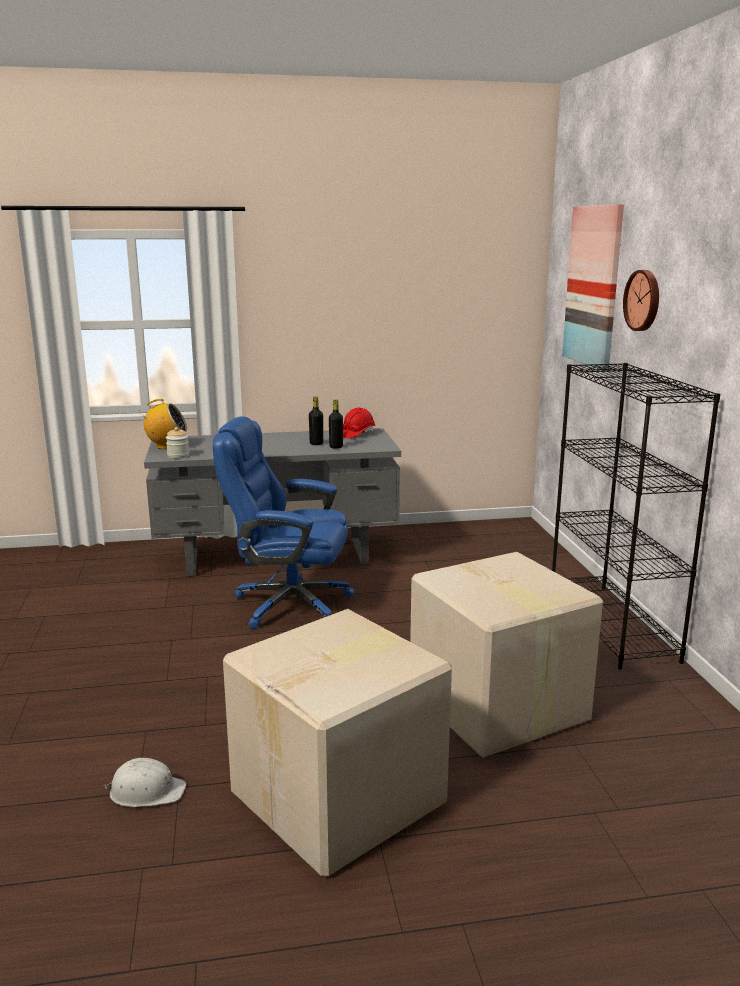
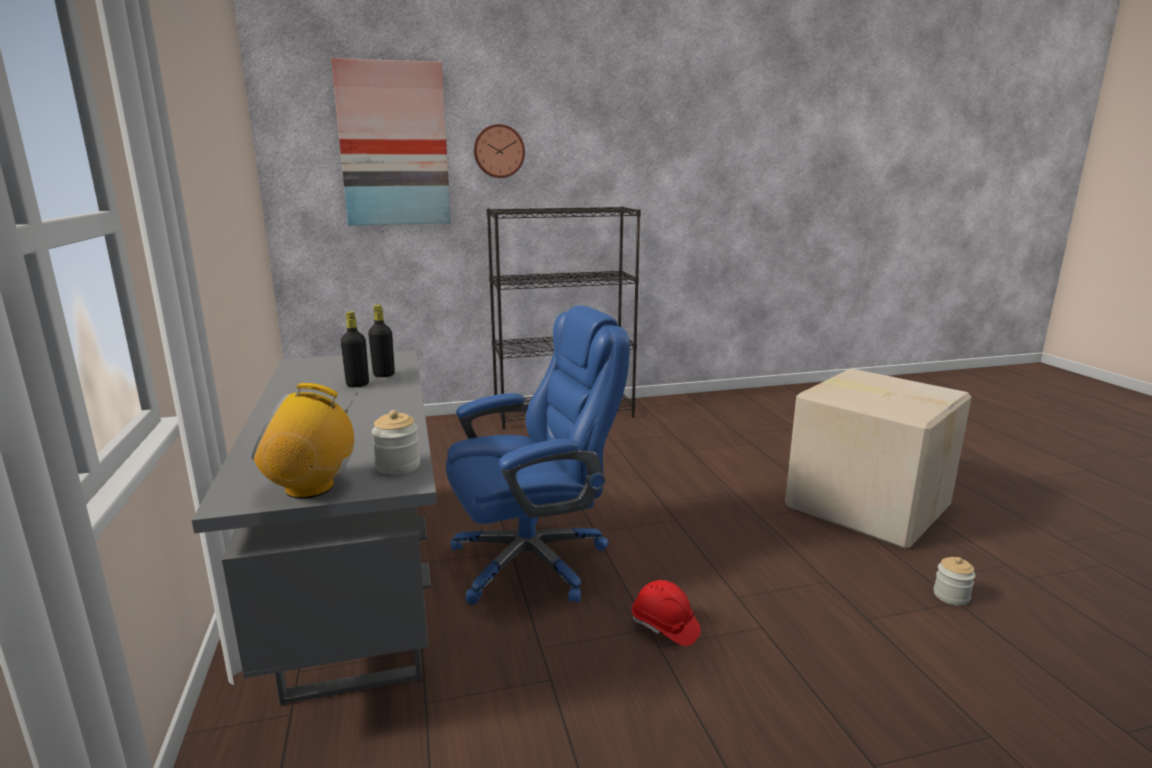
camera: 95 degrees left, 0 degrees up
white hard hat [104,758,186,807] -> jar [934,557,976,606]
radio [141,399,187,449] -> radio turned 90 degrees counterclockwise [252,383,357,498]
blue office chair [212,416,355,629] -> blue office chair turned 120 degrees counterclockwise [446,306,630,605]
red hard hat [343,408,375,438] -> red hard hat moved to [632,580,701,646]
cardboard box [410,552,603,758] -> none

